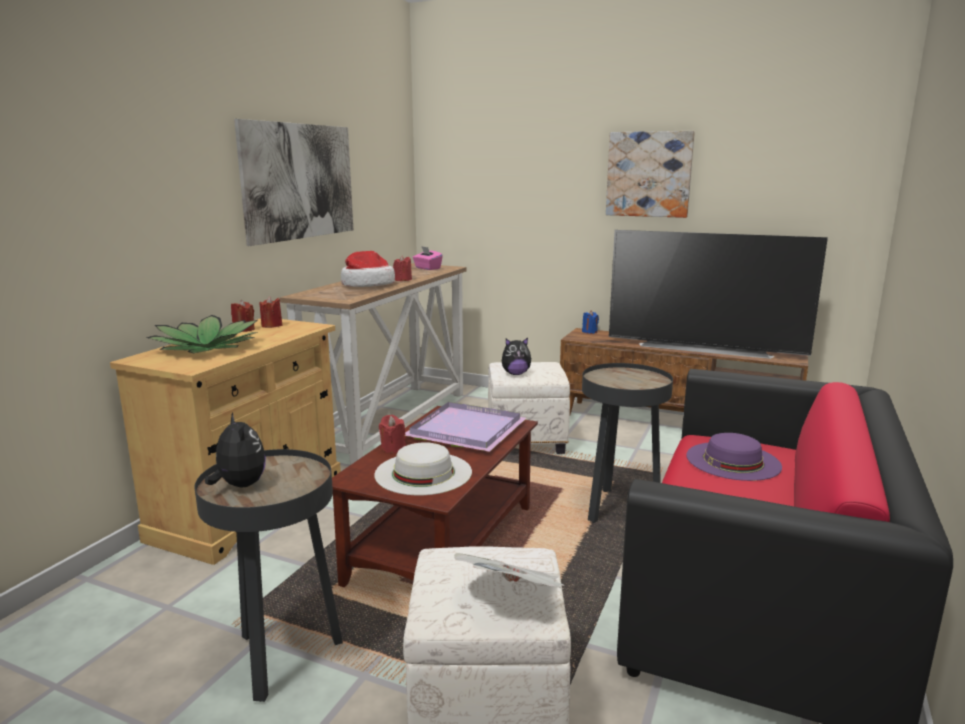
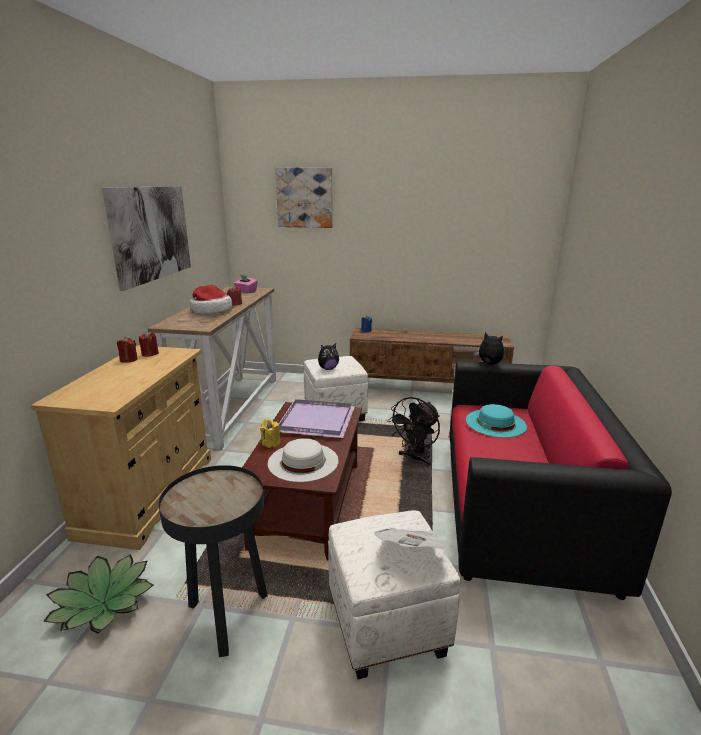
camera: 15 degrees left, 5 degrees up
potted plant [146,315,258,353] -> potted plant moved to [43,554,153,634]
plush toy [205,413,266,487] -> plush toy moved to [474,332,504,365]
red candle [379,415,406,453] -> yellow candle [260,419,280,448]
black side table [582,363,673,523] -> black fan [387,397,440,466]
picture [606,131,695,218] -> picture moved to [275,168,333,228]
television [609,230,828,359] -> none
purple hat [686,433,782,481] -> turquoise hat [466,404,527,438]

